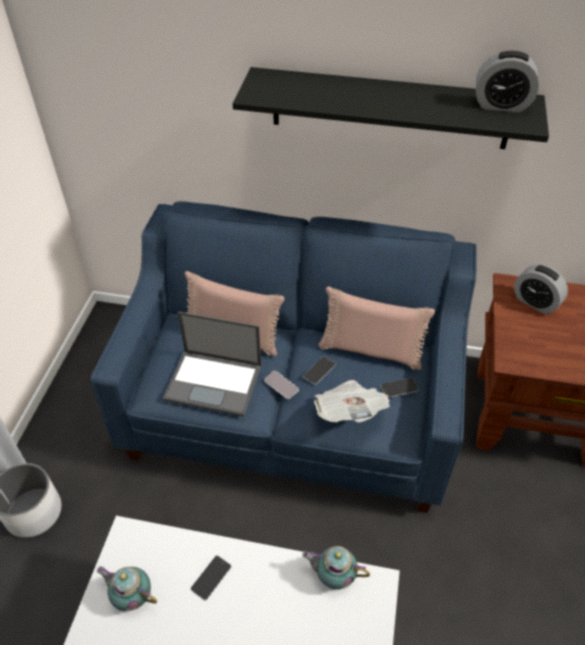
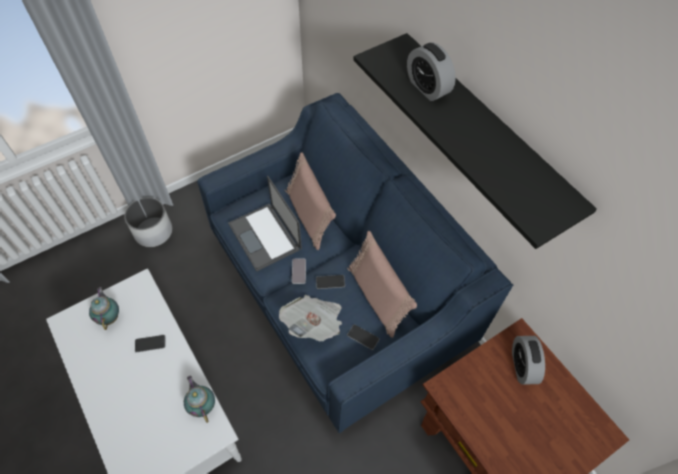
camera: 45 degrees right, 10 degrees up
alarm clock [476,51,539,112] -> alarm clock moved to [407,42,456,101]

